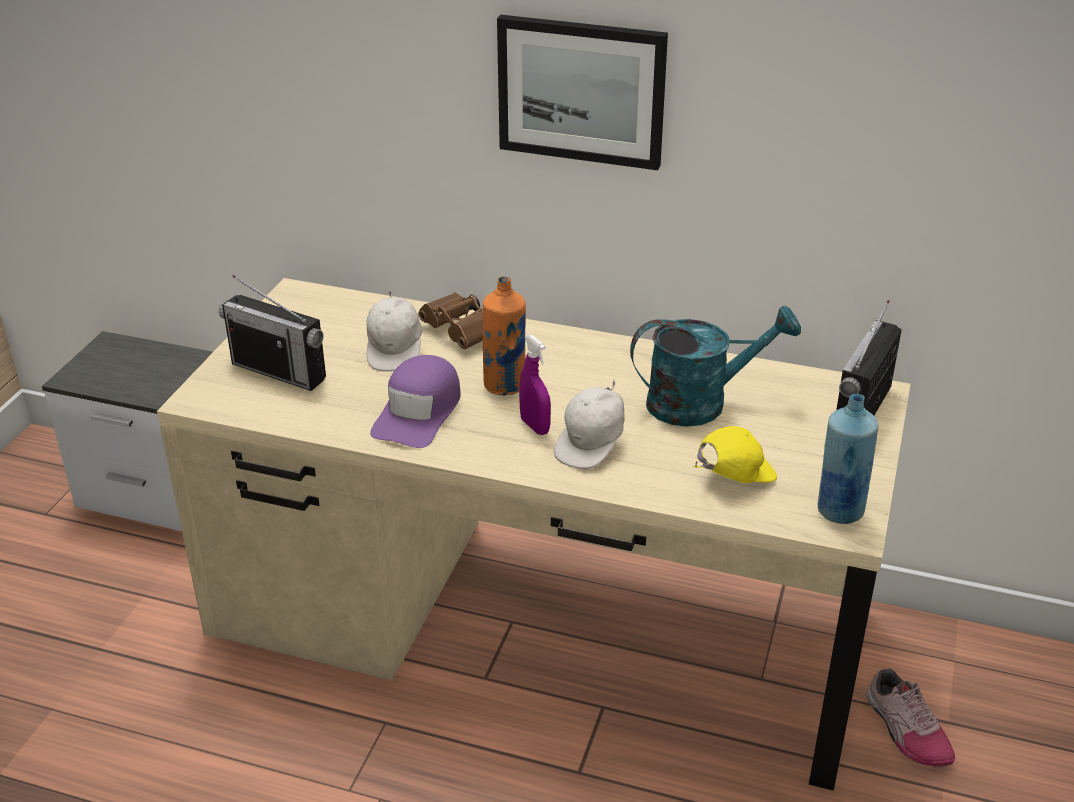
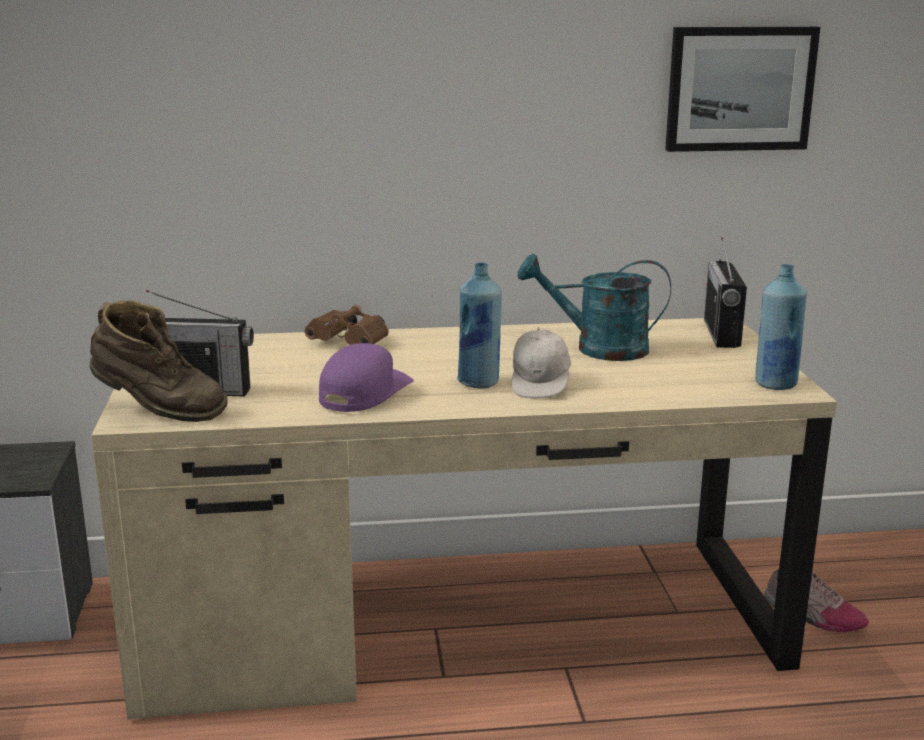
camera: 25 degrees left, 15 degrees down
white cap [366,290,423,372] -> none
purple cap [370,355,461,448] -> purple cap turned 150 degrees counterclockwise [319,343,414,412]
orange bottle [483,276,526,395] -> none
picture [497,15,668,170] -> picture moved to [665,27,820,152]
purple spray bottle [519,335,551,435] -> blue bottle [457,262,502,388]
turquoise watering can [630,305,801,427] -> turquoise watering can turned 135 degrees counterclockwise [517,254,671,361]
yellow cap [694,426,777,483] -> none
none -> brown boot [90,300,227,422]

